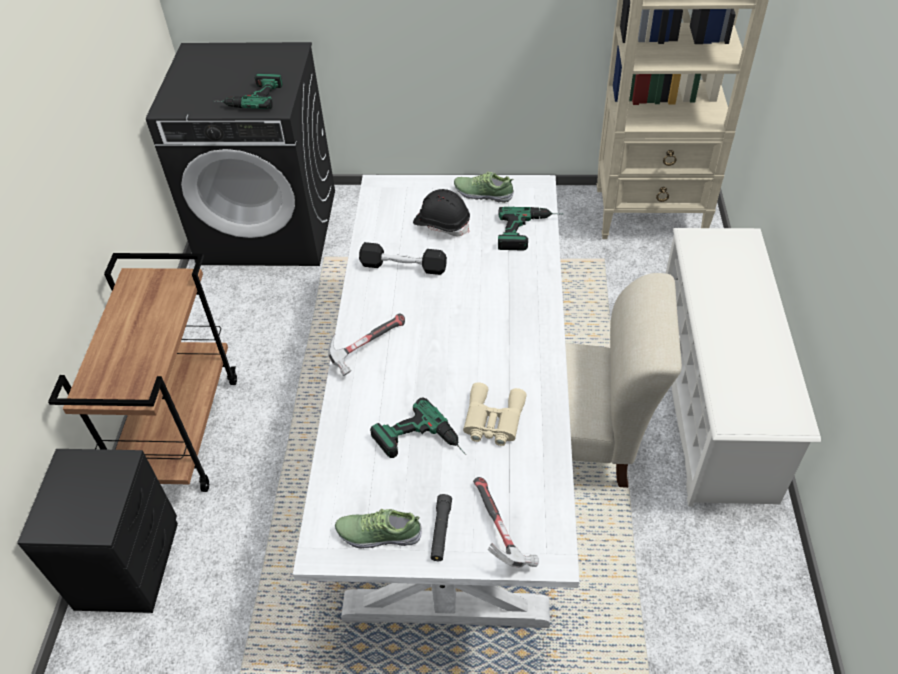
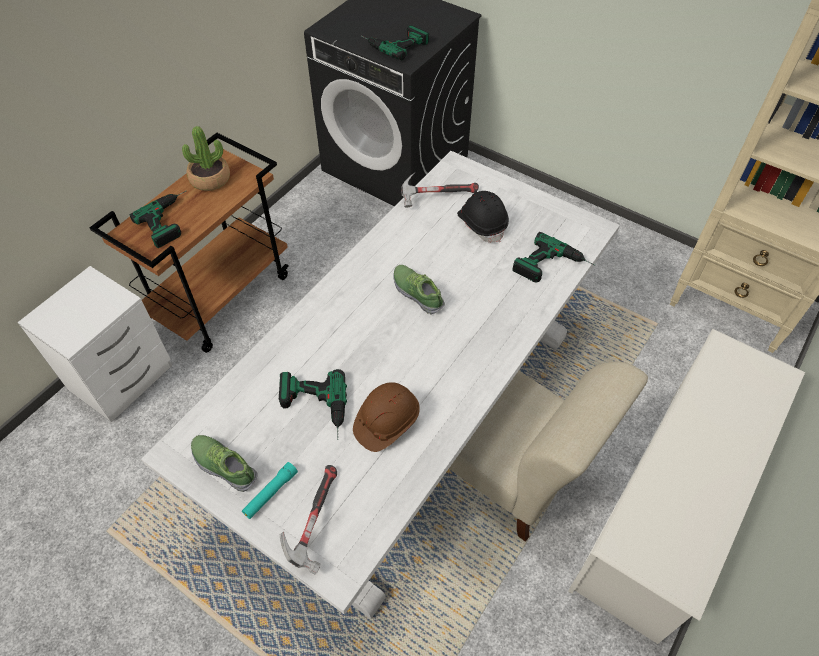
camera: 30 degrees right, 5 degrees up
black nightstand [17,449,178,613] -> white nightstand [18,266,172,422]
hammer [328,313,405,376] -> hammer moved to [401,173,479,207]
black dumbbell [359,242,447,275] -> none
black flashlight [431,494,452,561] -> turquoise flashlight [242,462,298,519]
shoe [454,171,514,203] -> shoe moved to [393,265,445,315]
beige binoculars [463,382,527,446] -> brown hard hat [353,382,420,452]
none -> power drill [129,190,187,248]
none -> potted plant [182,126,230,191]

